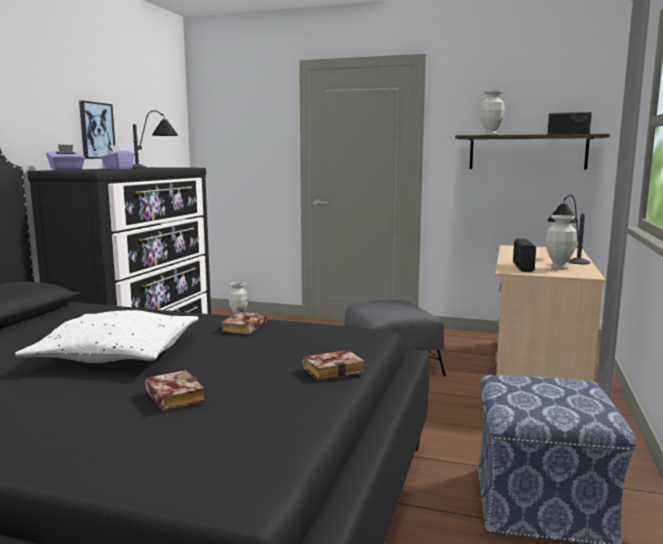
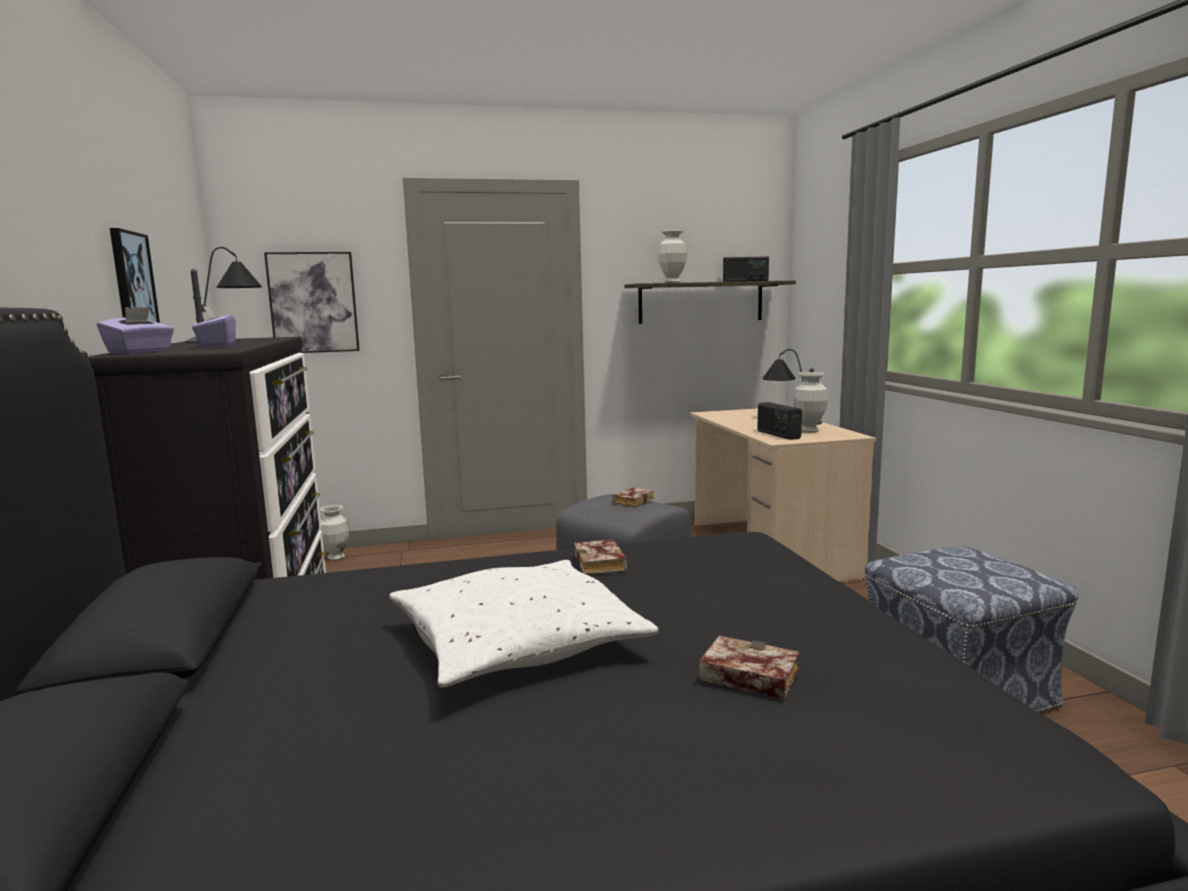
camera: 30 degrees left, 0 degrees up
book [303,350,365,380] -> book moved to [612,487,654,507]
none -> picture [264,252,360,353]

